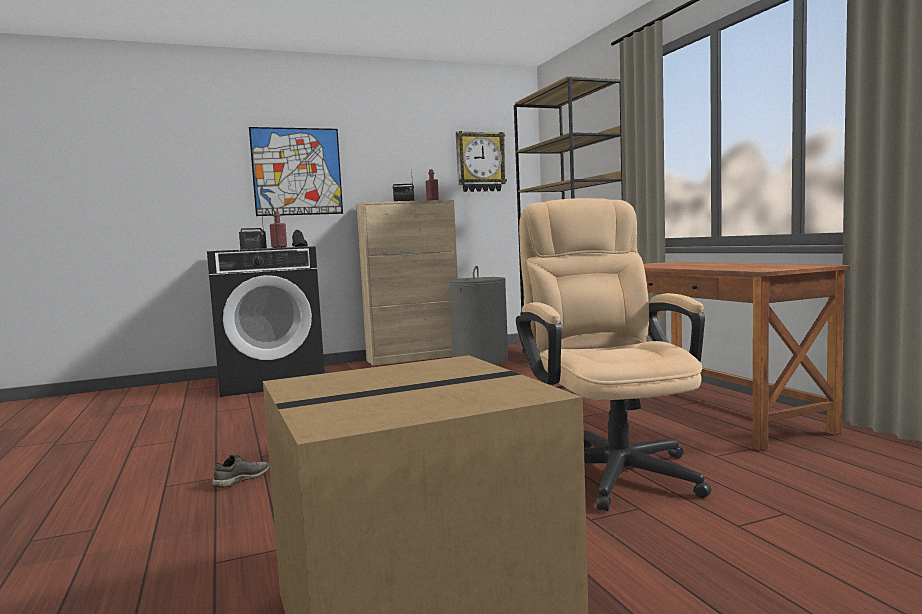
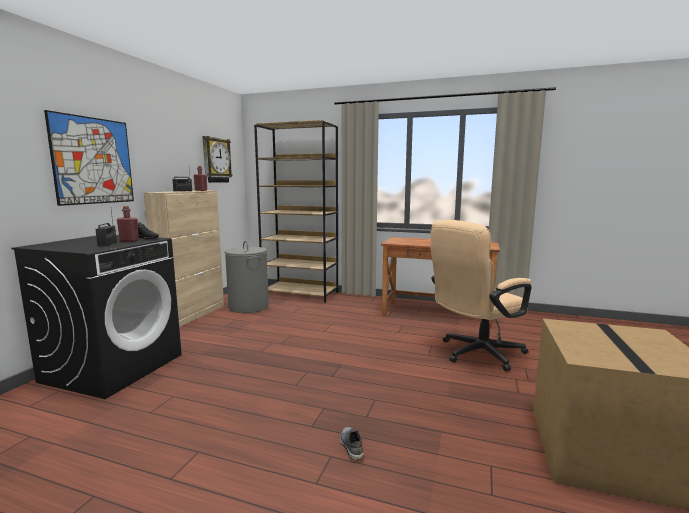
camera: 50 degrees left, 5 degrees up
beige office chair [516,198,711,511] -> beige office chair turned 60 degrees counterclockwise [430,220,532,371]

